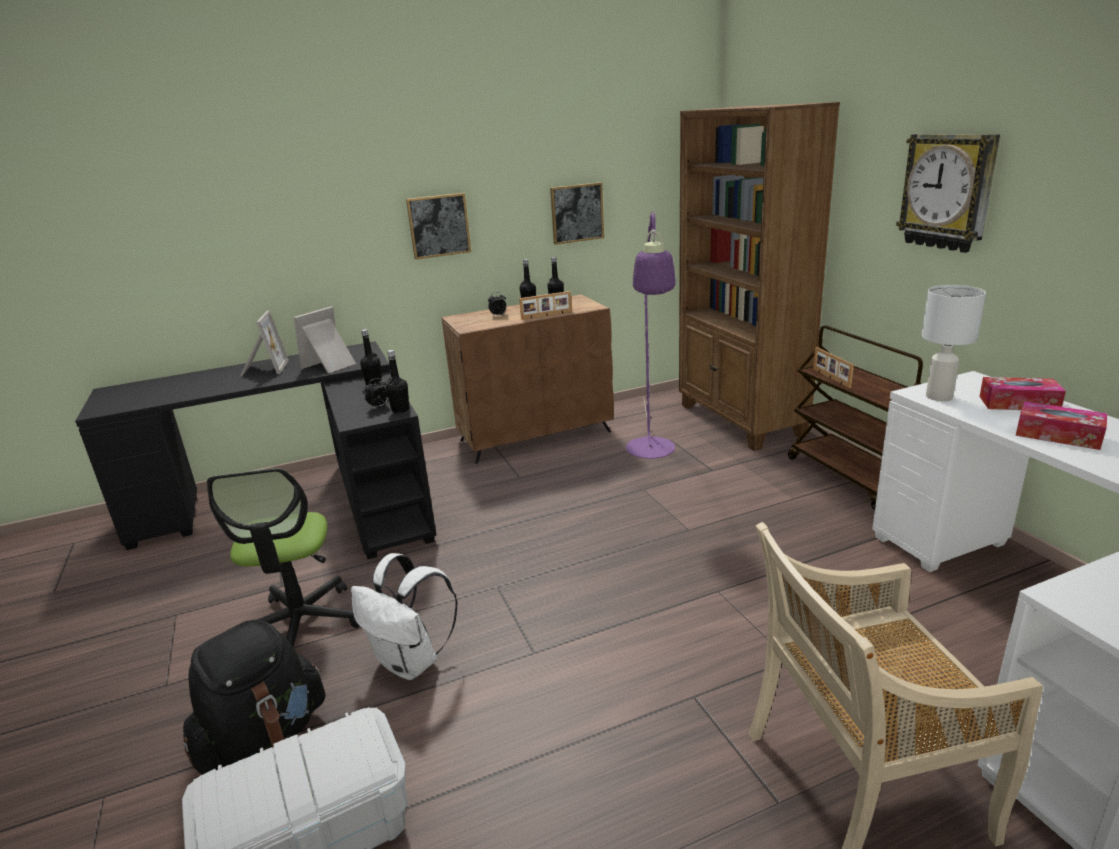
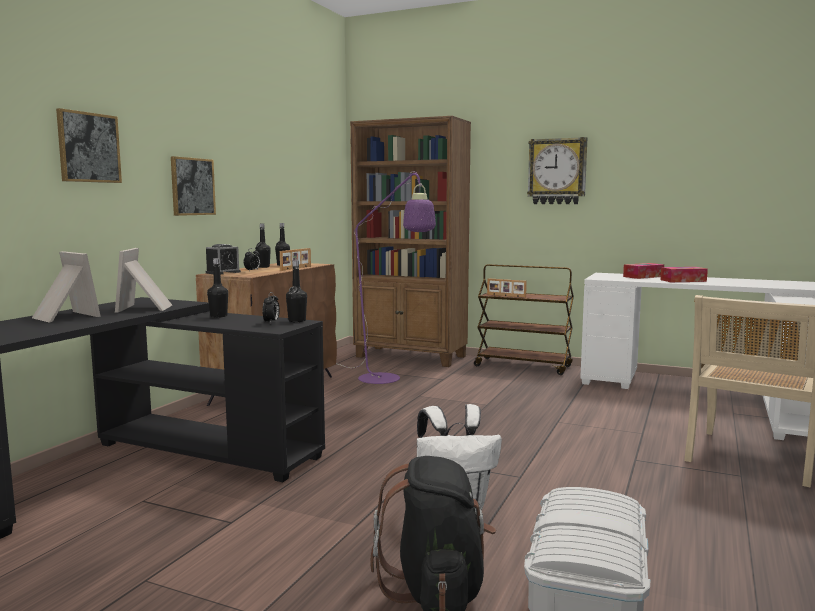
camera: 45 degrees left, 15 degrees down
office chair [207,468,360,647] -> none
picture [550,182,604,245] -> picture moved to [56,108,122,183]
white table lamp [921,285,986,401] -> none
none -> alarm clock [206,244,241,274]

